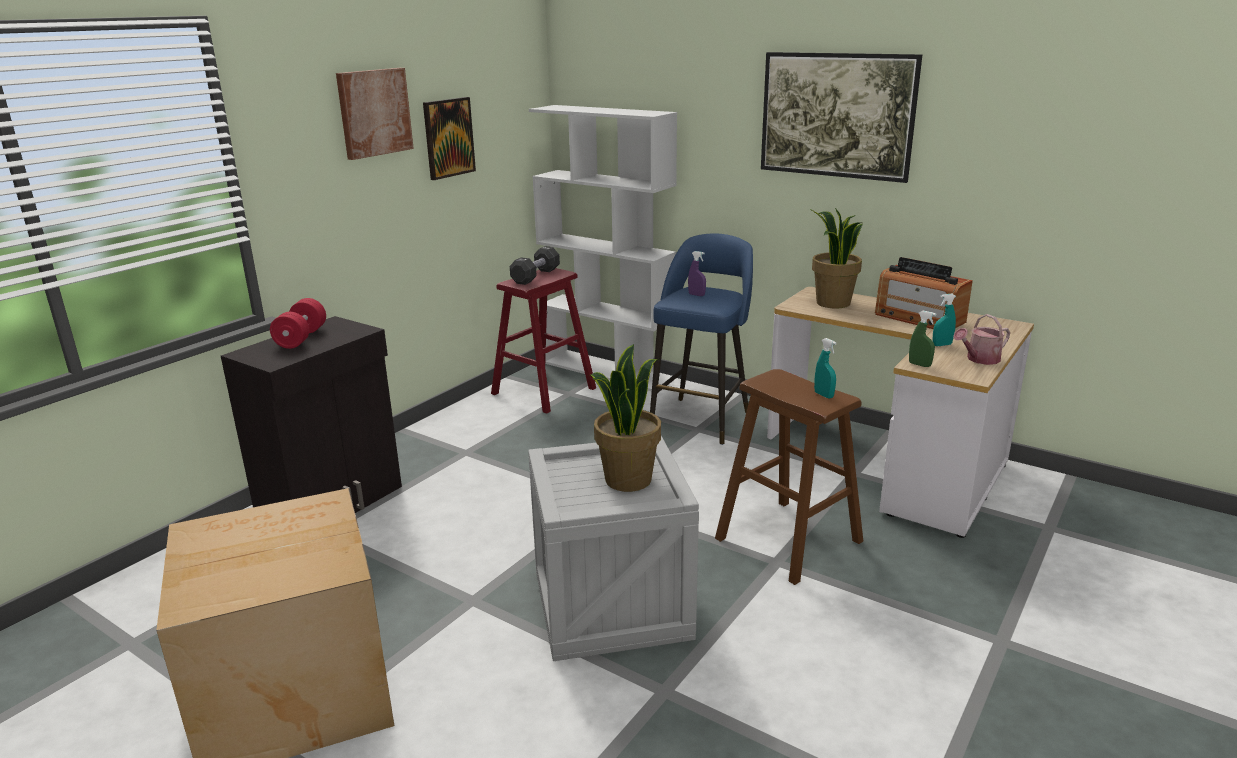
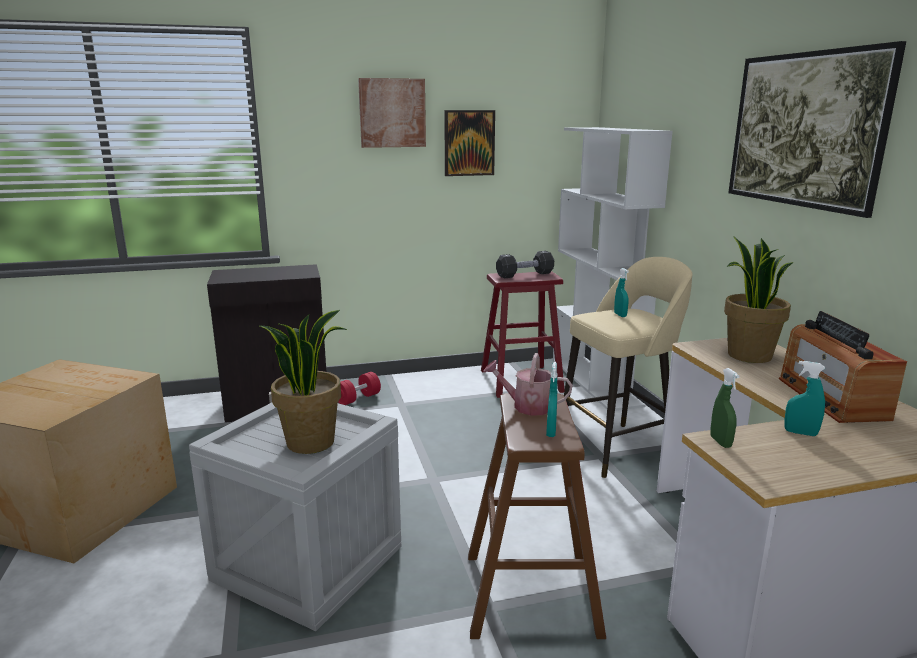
camera: 40 degrees right, 5 degrees down
red dumbbell [270,298,326,349] -> red dumbbell moved to [338,372,381,405]
blue stool [650,234,753,445] -> beige stool [564,257,692,478]
purple spray bottle [688,251,706,296] -> turquoise spray bottle [614,268,629,317]
watering can [953,314,1010,365] -> watering can moved to [484,353,573,416]

